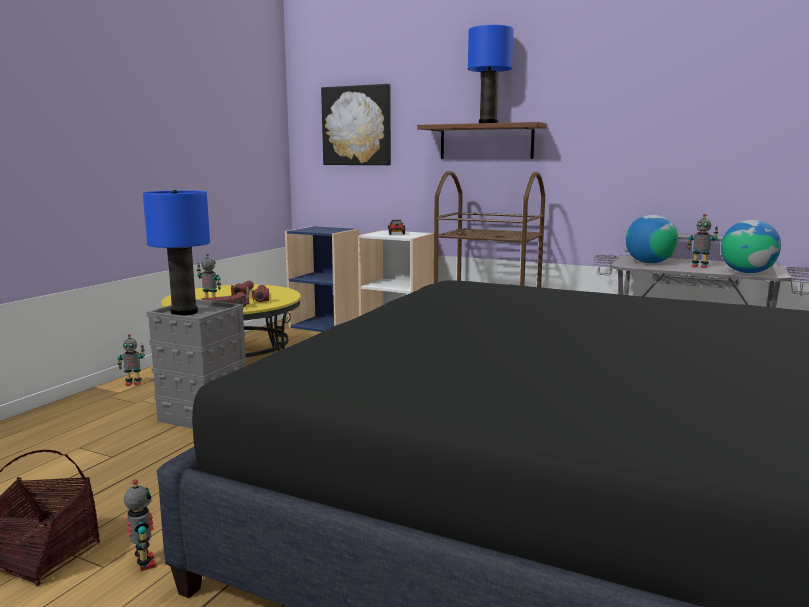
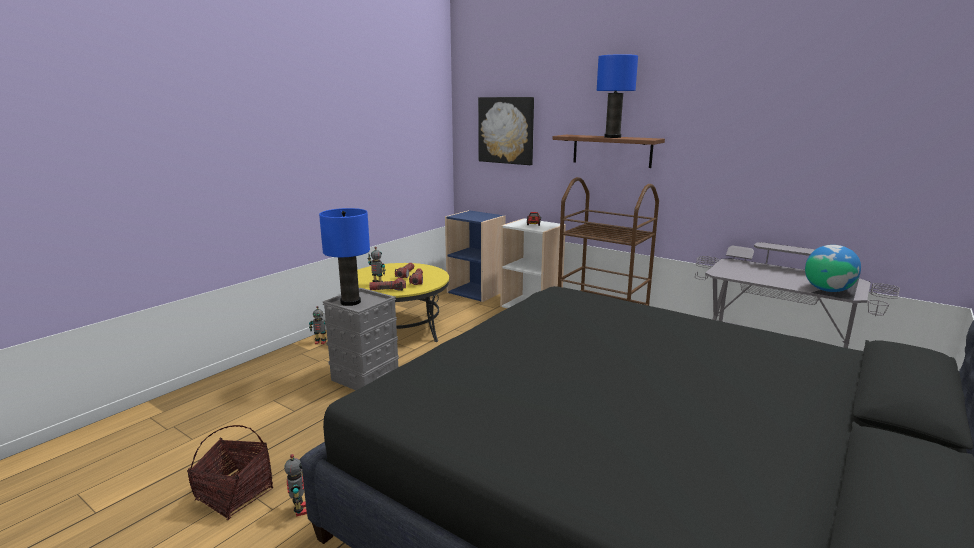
camera: 10 degrees right, 5 degrees up
globe [626,215,678,263] -> none
toy robot [687,214,718,268] -> none

